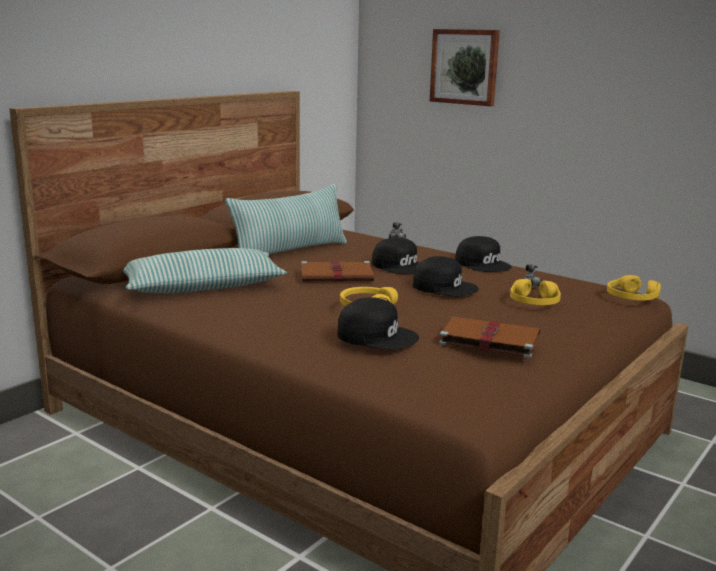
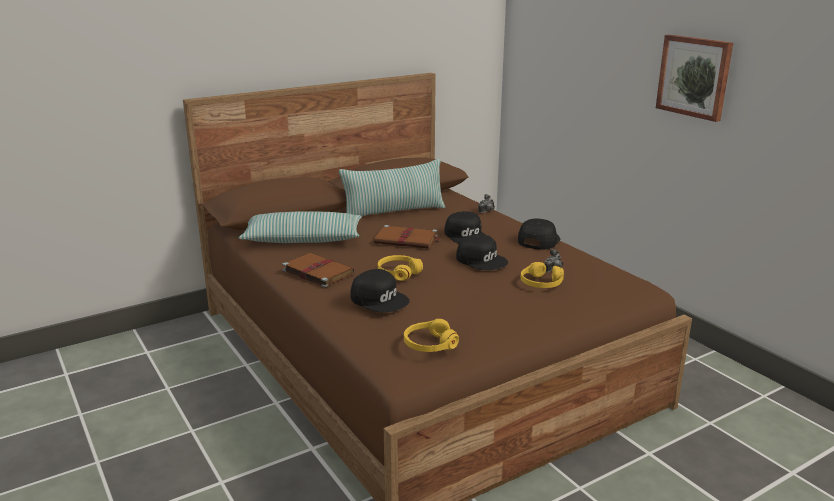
camera: 20 degrees right, 5 degrees up
picture [430,29,500,106] -> picture moved to [656,35,733,122]
brown book [435,316,540,358] -> brown book moved to [282,253,354,287]
black cap [455,236,512,272] -> black cap turned 135 degrees counterclockwise [518,218,560,250]
yellow headphones [607,275,661,301] -> yellow headphones moved to [404,319,459,352]

